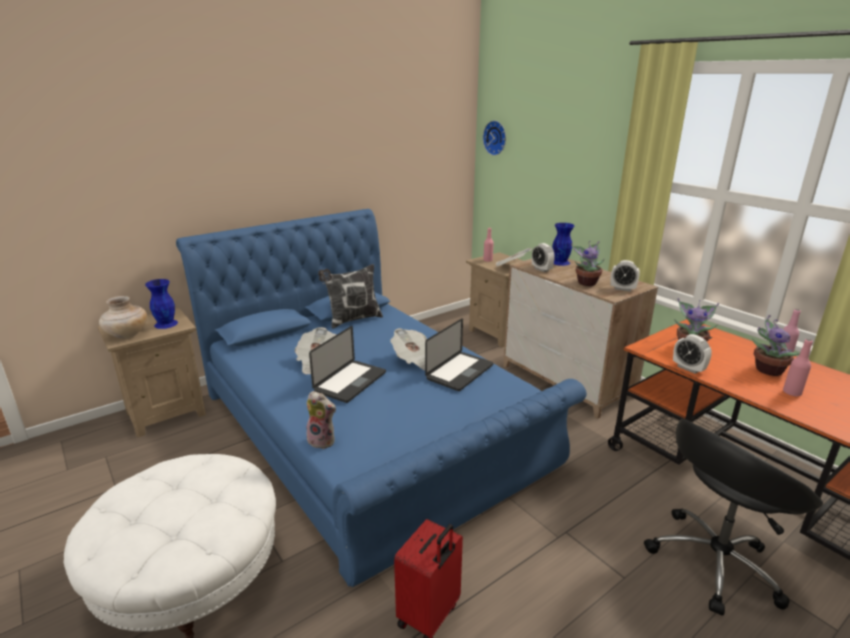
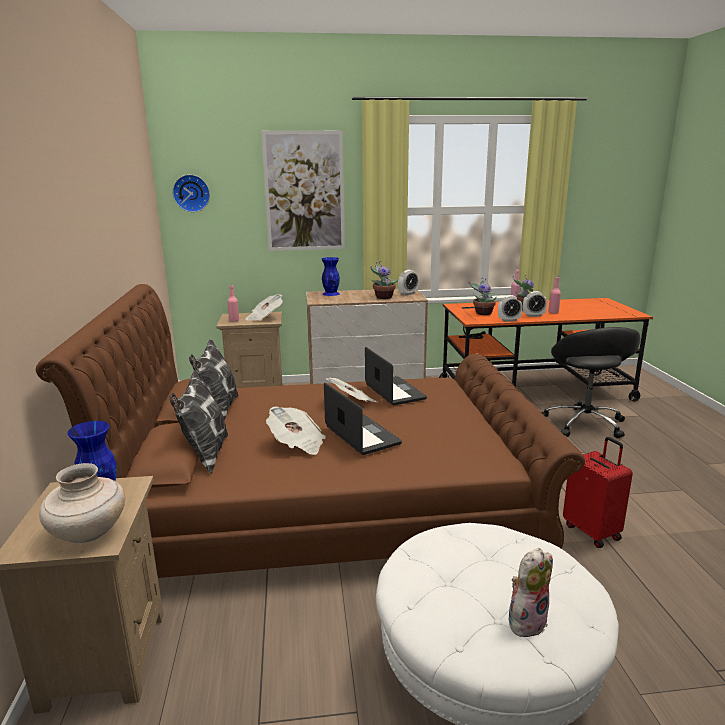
camera: 60 degrees left, 5 degrees down
blue bed [176,209,587,587] -> brown bed [36,284,585,578]
plush toy [306,391,336,449] -> plush toy moved to [509,548,553,637]
alarm clock [532,243,555,272] -> alarm clock moved to [523,291,547,317]
none -> pillow [169,371,228,474]
none -> picture [261,130,345,251]

